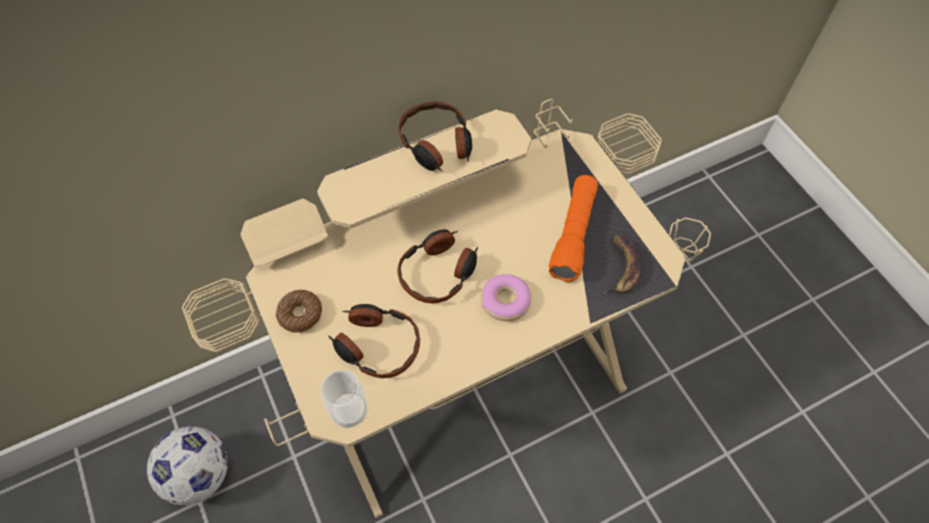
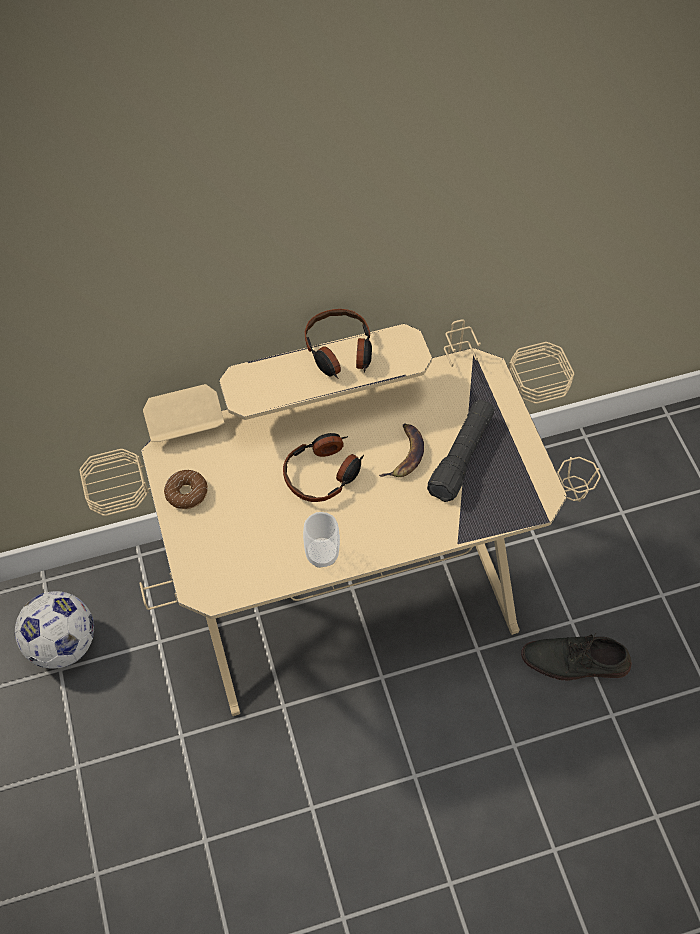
camera: 10 degrees right, 0 degrees up
cup [321,370,367,428] -> cup moved to [303,512,340,568]
headphones [328,304,420,378] -> none
donut [481,274,531,321] -> none
orange flashlight [549,175,598,282] -> black flashlight [427,400,494,502]
banana [603,235,643,294] -> banana moved to [379,423,424,477]
none -> grey shoe [521,633,631,681]

